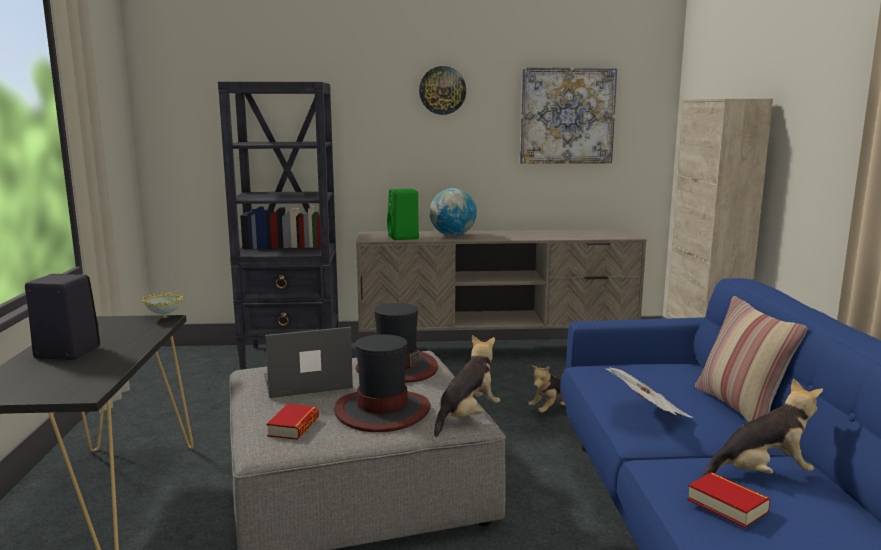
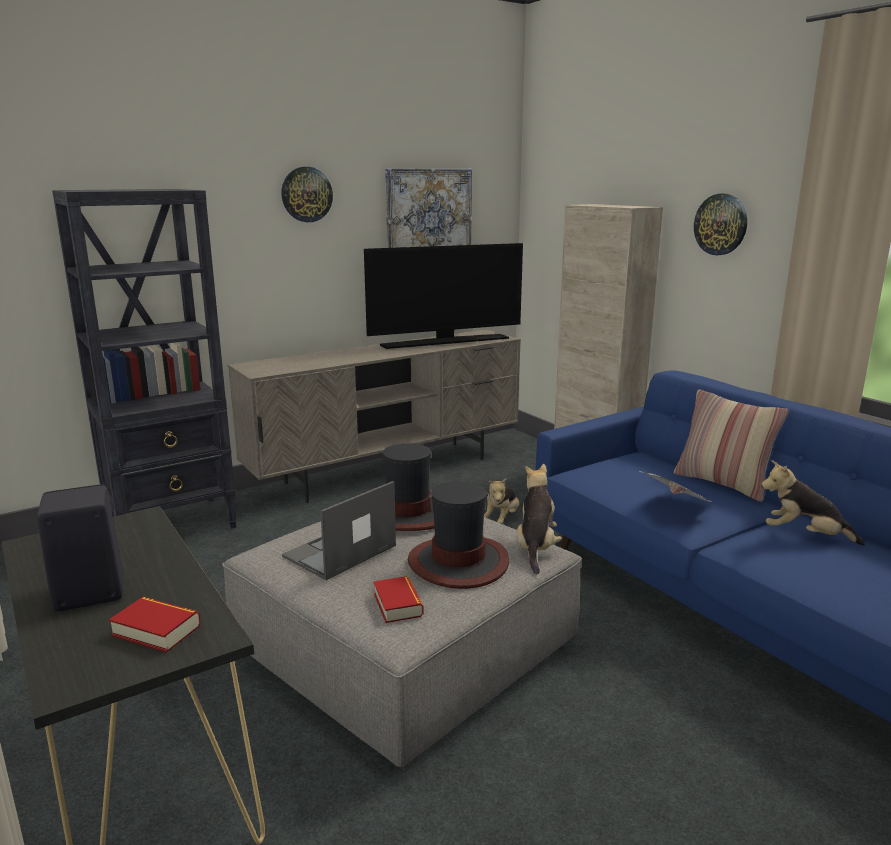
camera: 30 degrees left, 5 degrees up
bowl [142,292,184,318] -> none
green speaker [387,188,419,240] -> none
globe [429,188,477,236] -> none
book [687,472,770,528] -> book moved to [109,597,201,653]
plush toy [701,378,823,478] -> plush toy turned 120 degrees counterclockwise [761,460,865,545]
none -> television [364,243,523,349]
none -> wall clock [694,194,747,255]

